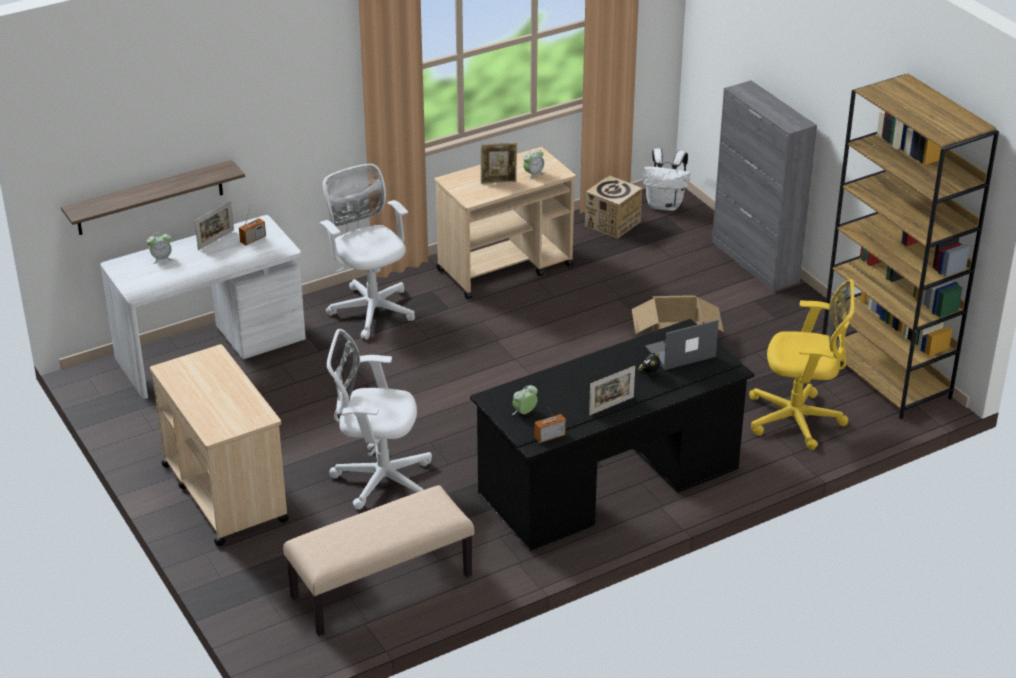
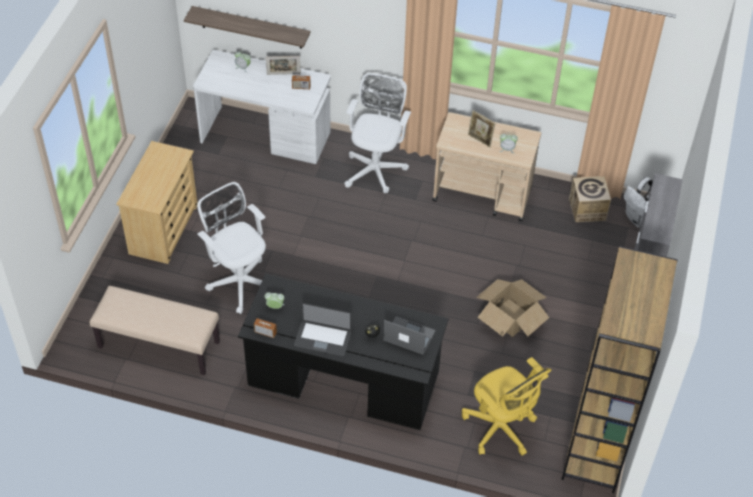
camera: 45 degrees right, 15 degrees up
beige cart [150,344,289,546] -> beige dresser [116,141,197,264]
picture frame [589,366,635,415] -> laptop [294,303,352,357]

